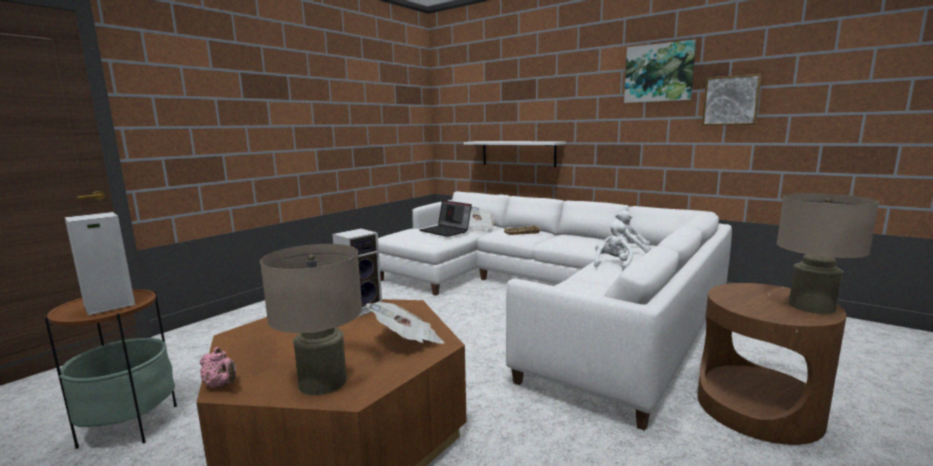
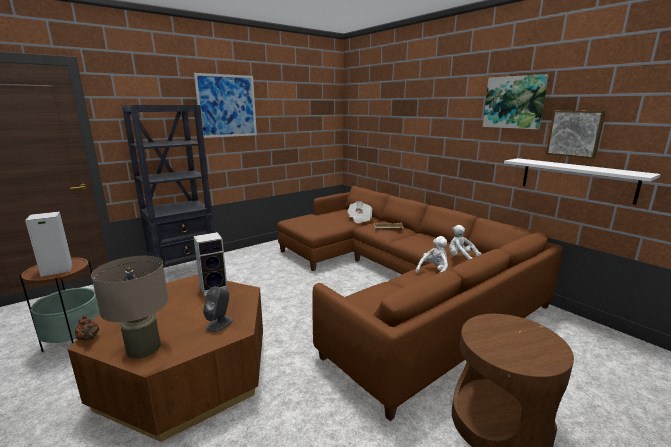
camera: 15 degrees right, 5 degrees up
pink teapot [200,347,237,388] -> brown teapot [74,315,99,341]
newspaper [366,302,445,344] -> grey speaker [203,287,233,332]
white sofa [378,191,732,431] -> brown sofa [277,186,563,421]
laptop [419,200,472,237] -> none
white shelf [464,141,566,167] -> white shelf moved to [504,158,661,205]
beige table lamp [777,193,879,314] -> none
none -> black bookcase [122,105,214,268]
none -> picture [194,73,257,138]

